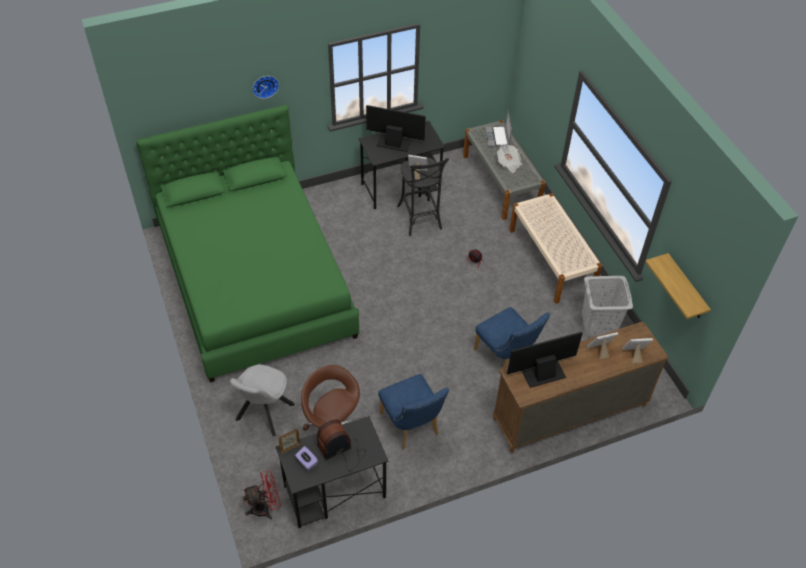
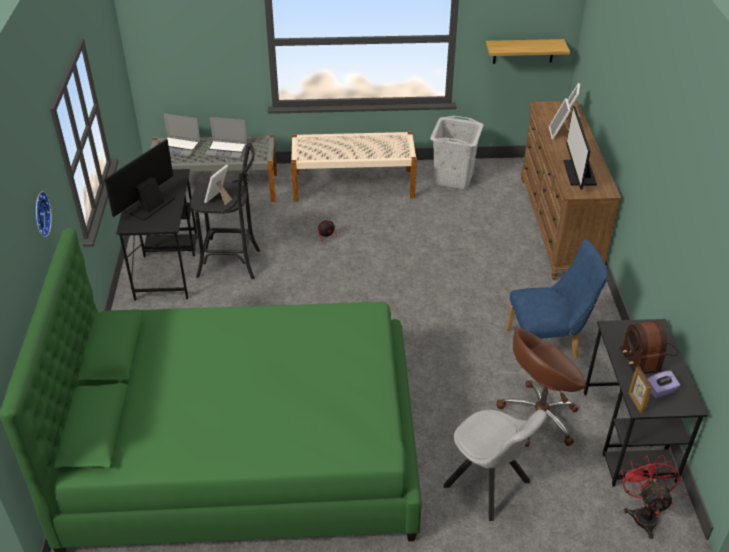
camera: 70 degrees left, 10 degrees down
blue chair [474,307,550,366] -> none
newspaper [497,144,522,173] -> laptop [205,117,247,159]

